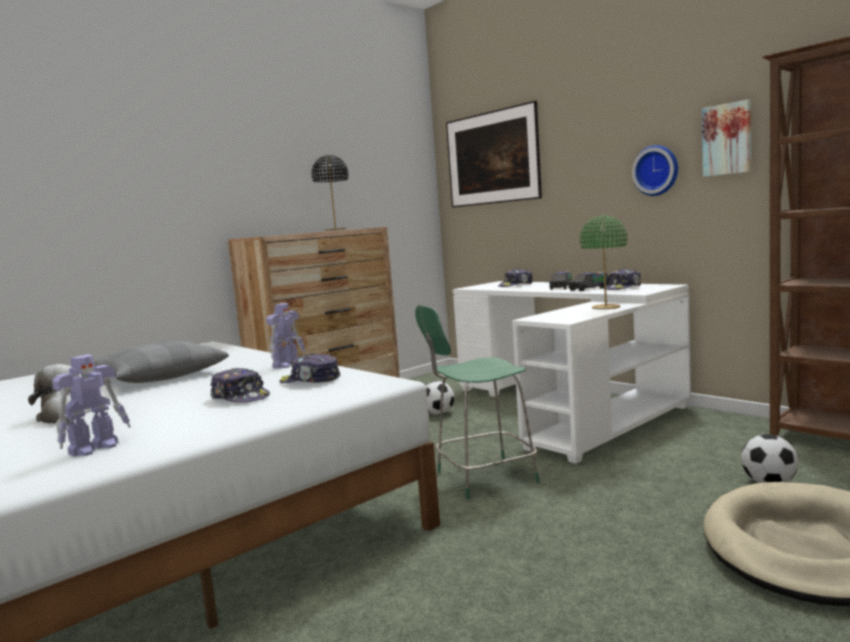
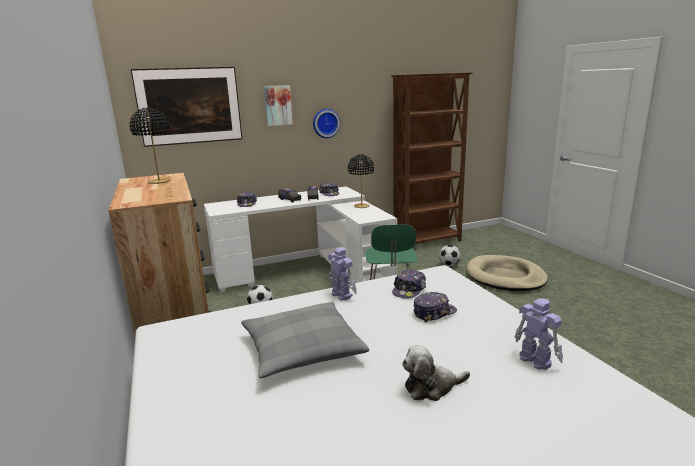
camera: 70 degrees left, 10 degrees up
green table lamp [580,215,628,309] -> black table lamp [348,154,374,208]
picture [702,100,751,177] -> picture moved to [264,85,293,126]

